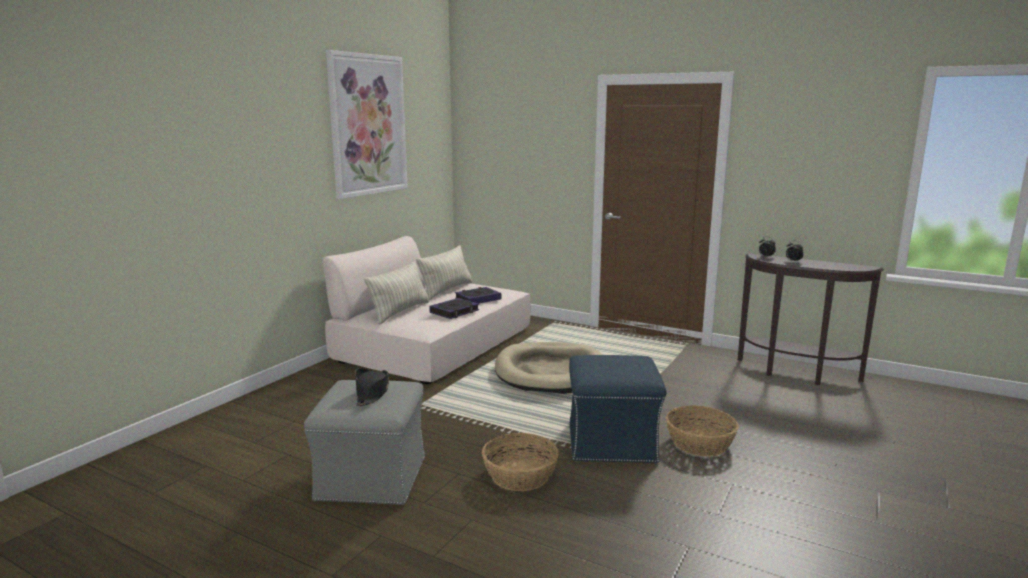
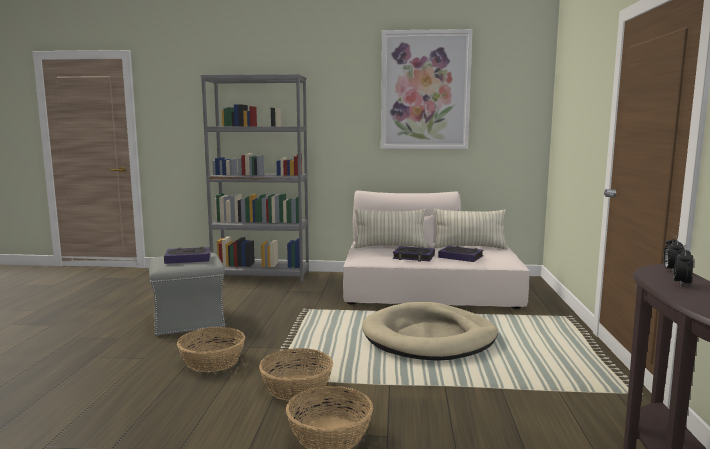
camera: 65 degrees right, 5 degrees down
black hat [355,368,389,406] -> book [164,247,210,264]
blue ottoman [569,355,667,463] -> basket [259,348,333,401]
none -> grey bookcase [201,74,309,282]

